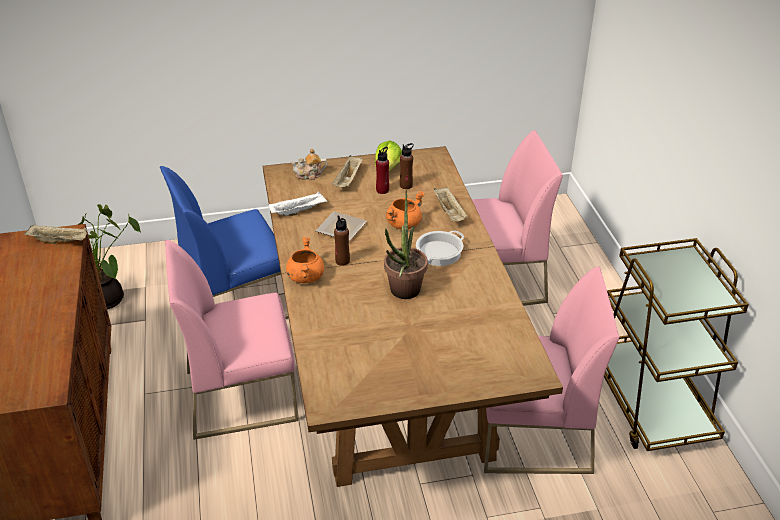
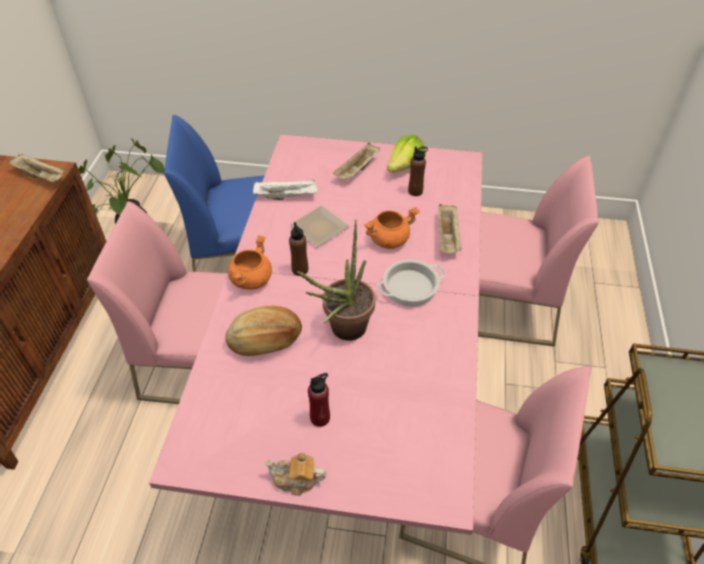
camera: 20 degrees right, 10 degrees up
brown dining table [263,146,563,487] -> pink dining table [149,134,483,535]
teapot [290,149,327,180] -> teapot moved to [265,453,326,496]
red bottle [376,147,389,194] -> red bottle moved to [308,373,330,427]
none -> bread [225,306,302,356]

